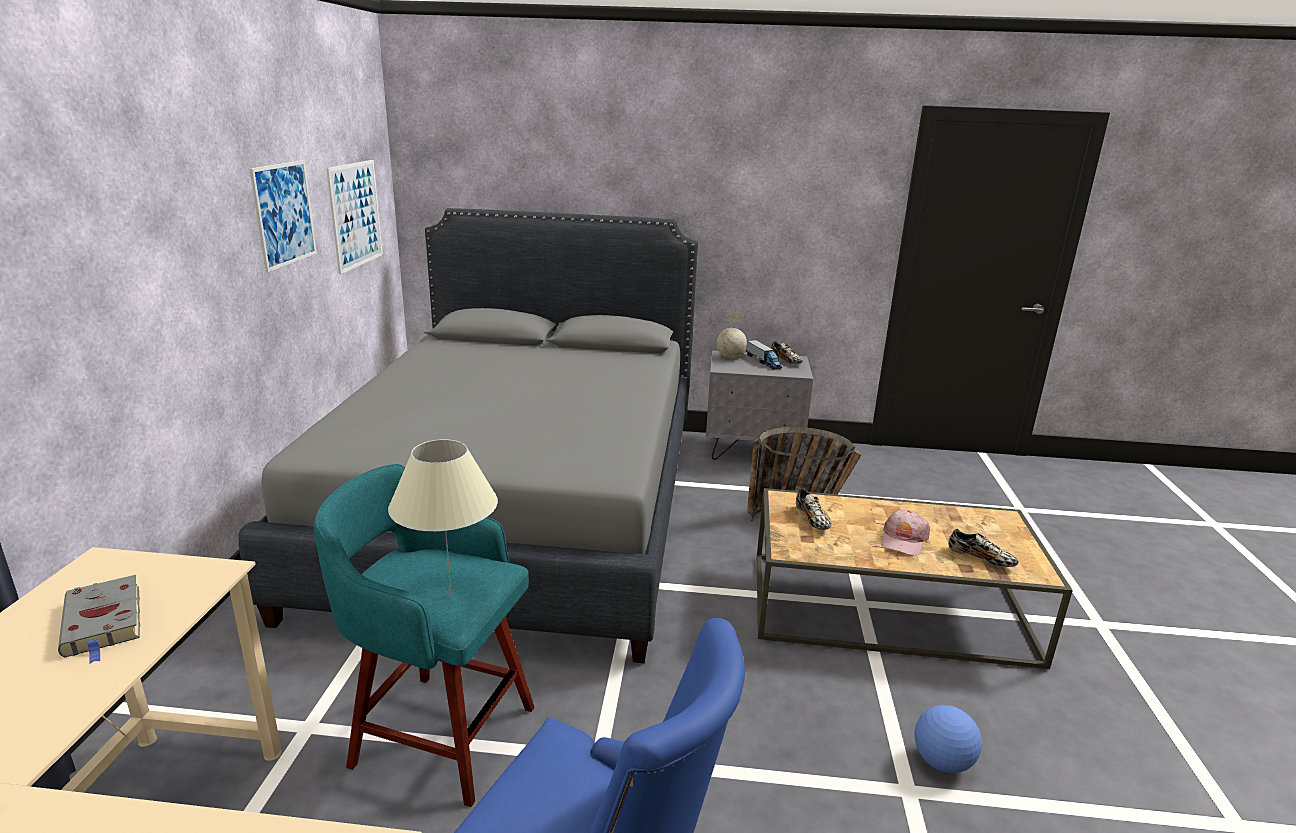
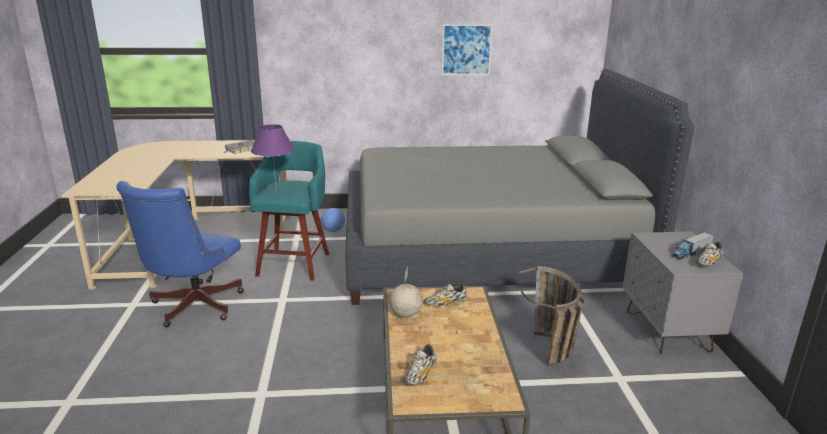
camera: 80 degrees right, 0 degrees up
picture [326,160,383,274] -> none
beige table lamp [388,439,498,595] -> purple table lamp [251,124,295,187]
globe [716,311,747,359] -> globe moved to [389,267,423,318]
pink cap [881,510,930,556] -> none
football [914,705,982,773] -> football moved to [321,208,345,232]

